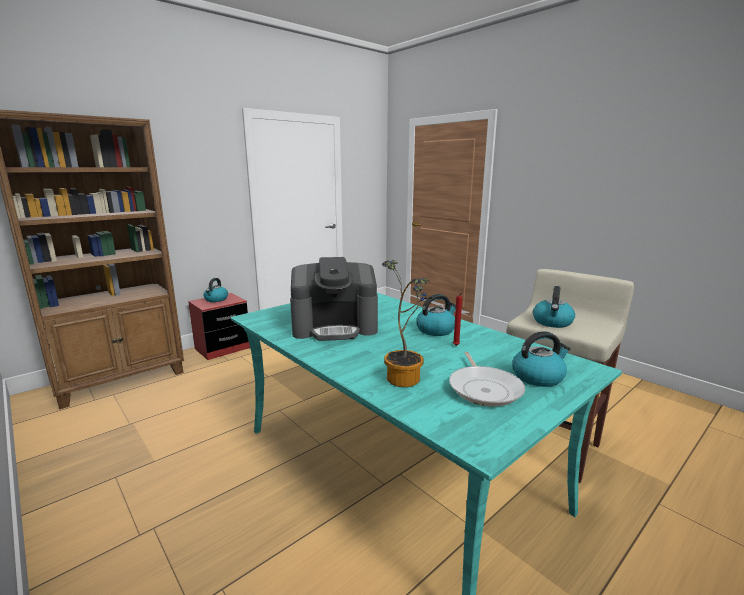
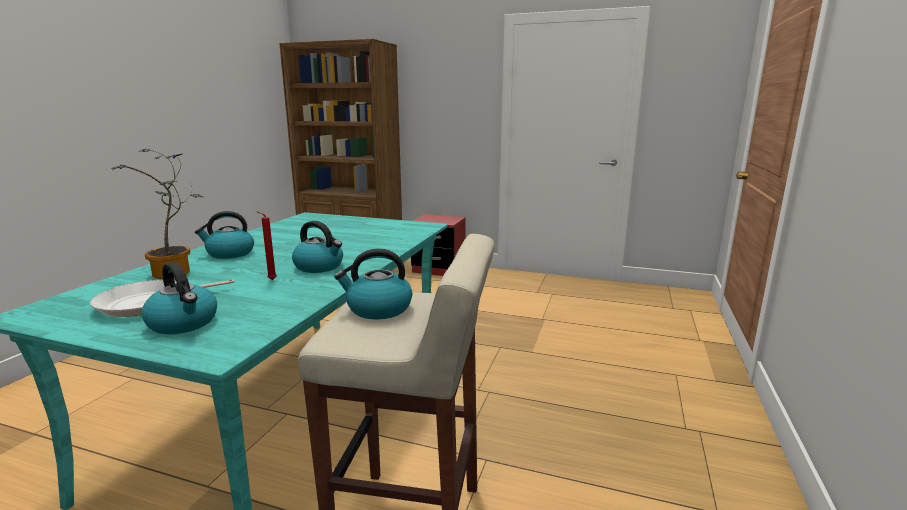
camera: 60 degrees right, 0 degrees up
kettle [203,278,228,302] -> kettle moved to [195,211,254,259]
coffee machine [290,257,378,341] -> none

